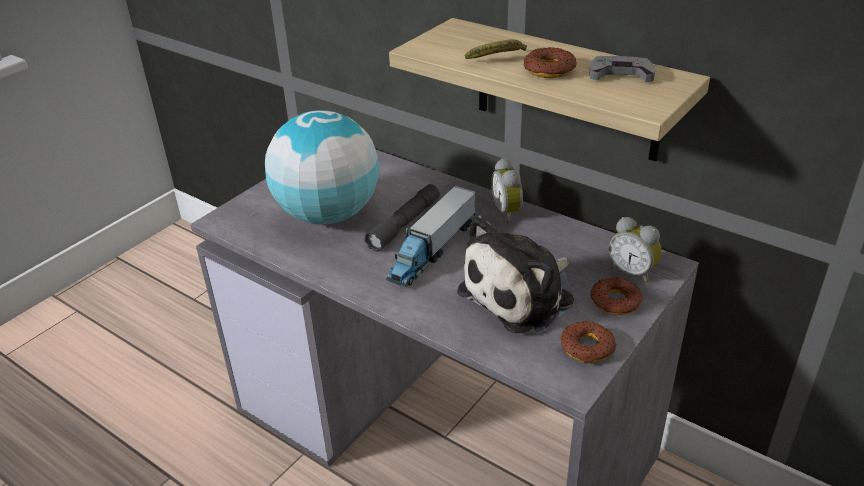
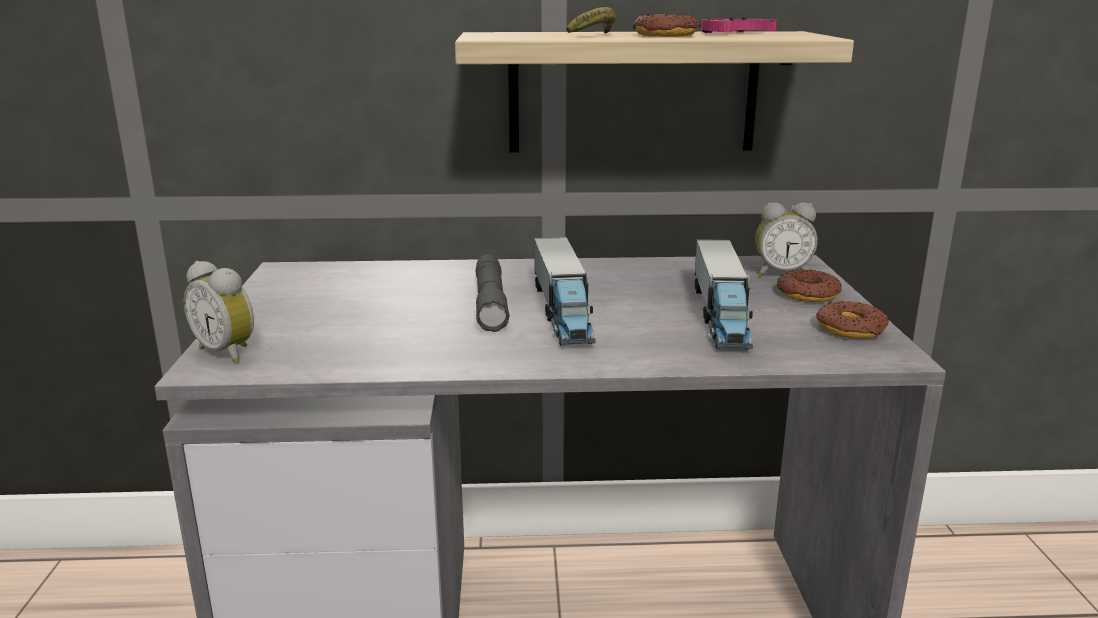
camera: 40 degrees left, 15 degrees down
globe [265,110,379,225] -> none
plush toy [457,215,574,333] -> toy truck [695,239,753,349]
alarm clock [491,158,523,223] -> alarm clock moved to [183,261,254,364]
grey game controller [589,56,655,83] -> pink game controller [699,17,777,33]

